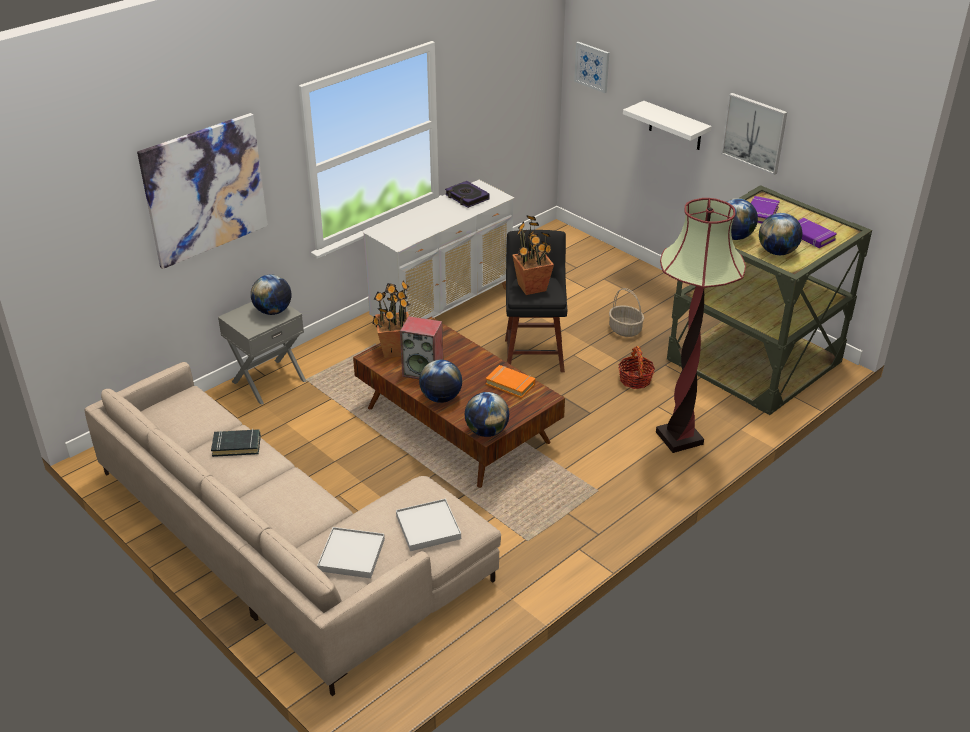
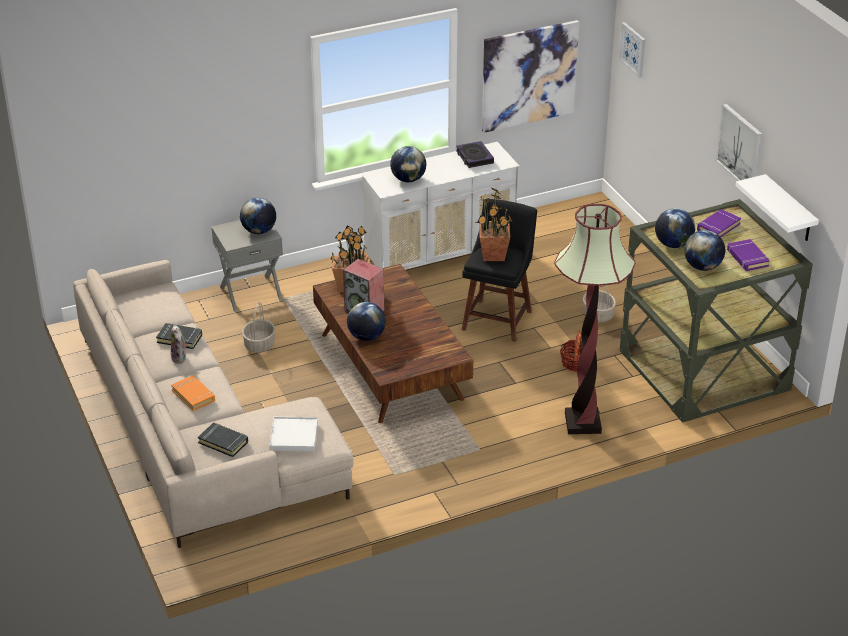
camera: 20 degrees right, 0 degrees up
picture [137,113,268,269] -> picture moved to [482,20,579,133]
white tray [317,527,385,578] -> black book [198,422,248,457]
globe [464,392,509,437] -> globe moved to [390,146,426,182]
orange book [486,365,535,398] -> orange book moved to [171,375,215,411]
white shelf [623,101,712,150] -> white shelf moved to [736,174,819,241]
none -> plush toy [170,325,187,364]
none -> basket [242,303,275,353]

